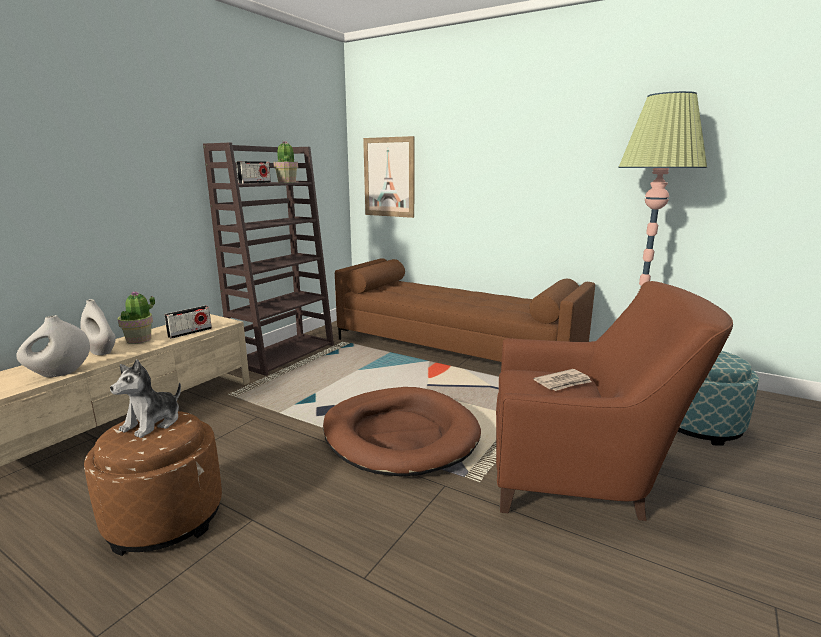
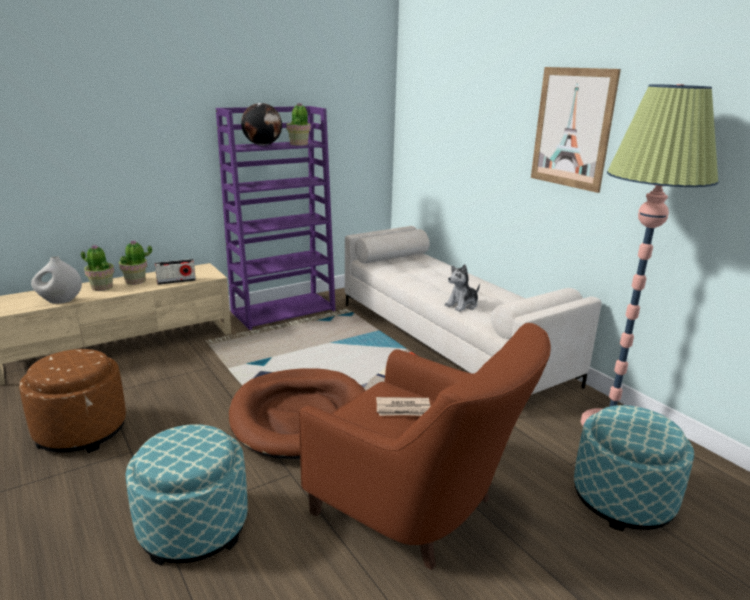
camera: 25 degrees right, 5 degrees up
white vase [80,299,116,355] -> potted plant [81,245,114,291]
plush toy [110,359,181,438] -> plush toy moved to [445,264,480,312]
brown bookcase [203,143,334,376] -> purple bookcase [216,106,336,330]
radio [236,161,271,184] -> globe [241,103,282,146]
brown sofa [335,258,595,362] -> white sofa [345,226,602,395]
picture [363,136,415,218] -> picture moved to [531,67,621,193]
none -> ottoman [126,424,248,566]

